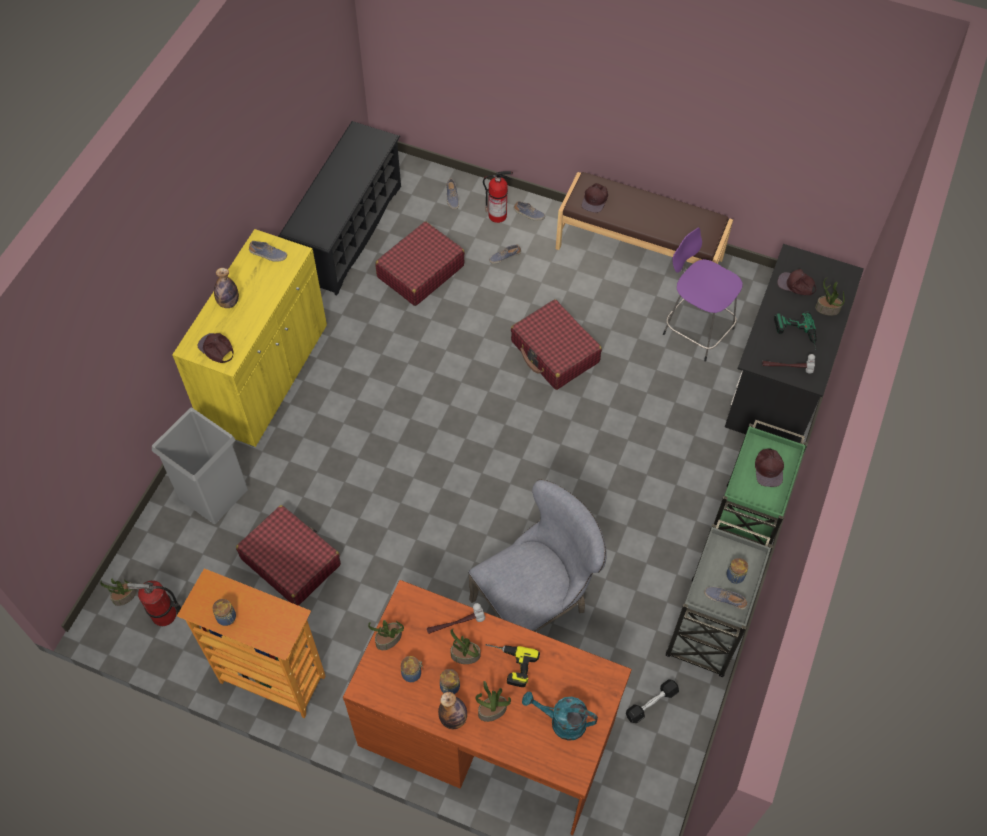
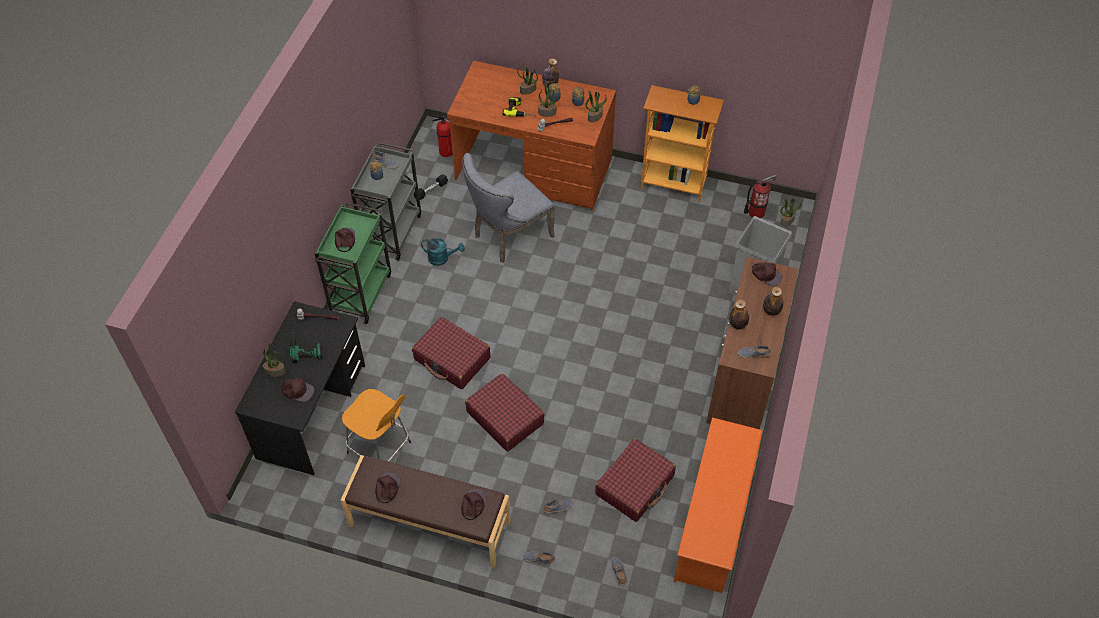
camera: 175 degrees right, 5 degrees down
yellow cabinet [172,229,327,447] -> brown cabinet [706,257,799,429]
red suitcase [236,505,341,606] -> red suitcase moved to [412,317,490,389]
black shoe rack [278,121,401,296] -> orange shoe rack [674,417,763,593]
fire extinguisher [483,171,513,223] -> fire extinguisher moved to [431,115,453,157]
turquoise watering can [522,691,598,741] -> turquoise watering can moved to [421,238,465,266]
purple stool [663,228,743,362] -> orange stool [342,389,411,462]
none -> brown cap [375,472,400,503]
none -> bottle [729,299,749,329]

